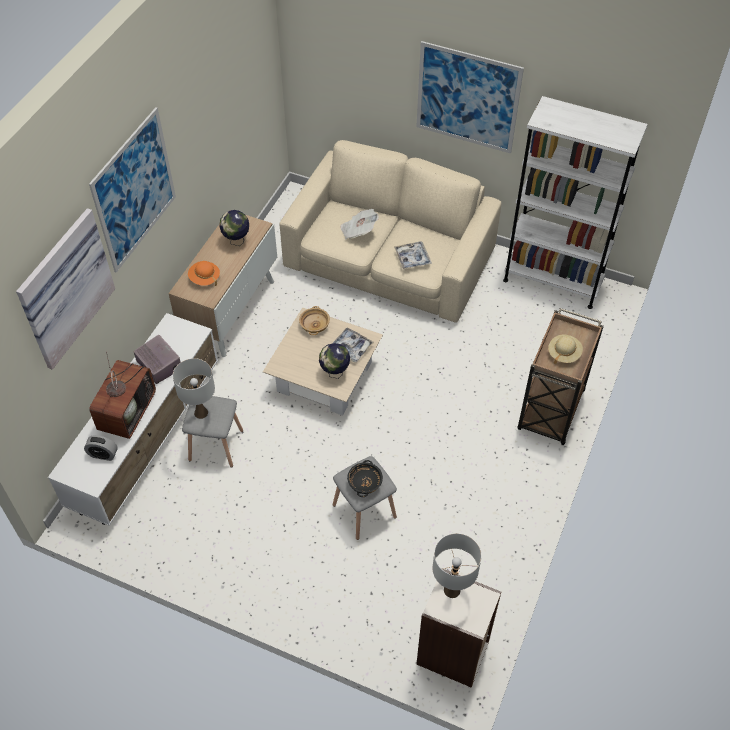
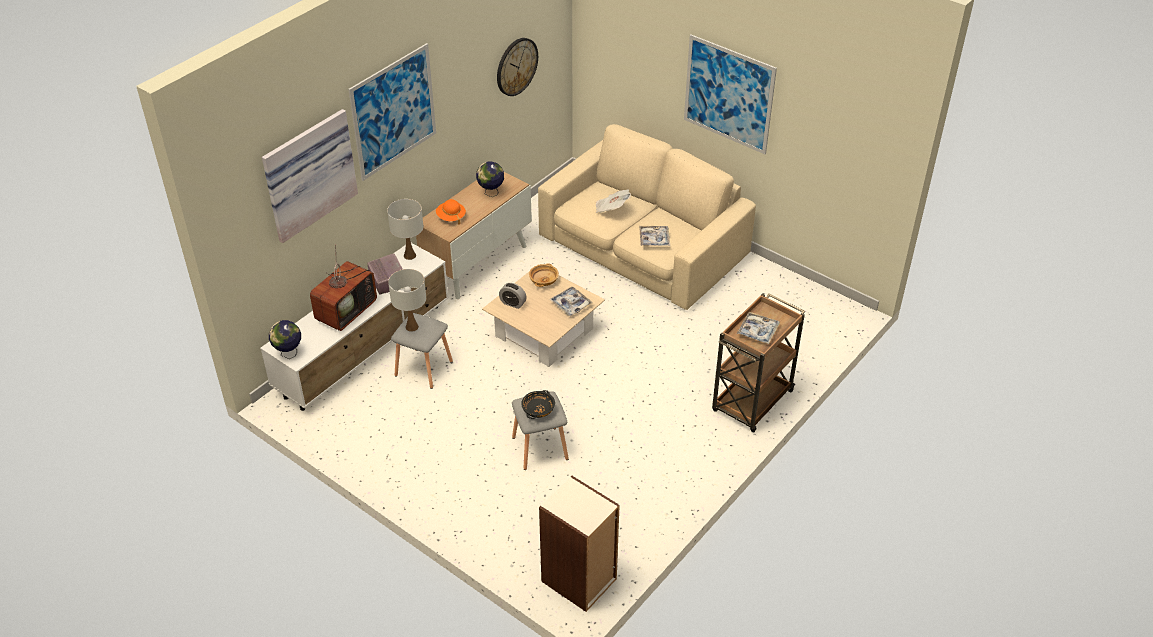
camera: 15 degrees right, 10 degrees down
alarm clock [84,435,118,461] -> alarm clock moved to [499,283,527,309]
globe [319,343,350,379] -> globe moved to [269,320,301,359]
white table lamp [433,533,481,598] -> white table lamp moved to [387,199,424,260]
white bookcase [503,96,648,309] -> none
beige hat [548,334,583,365] -> tray [737,312,780,344]
none -> wall clock [497,38,538,96]

